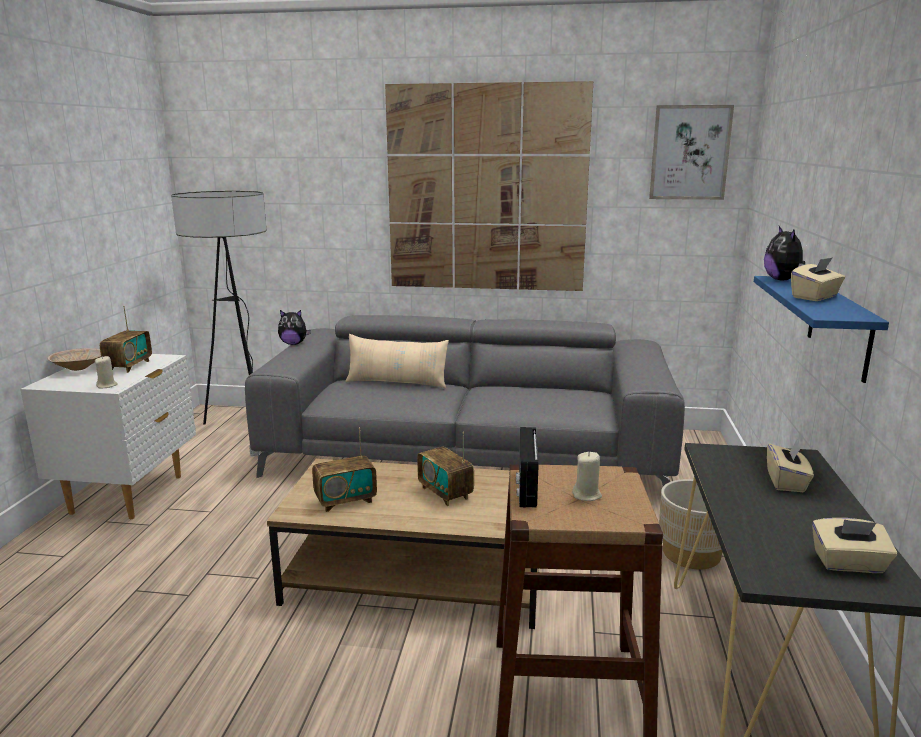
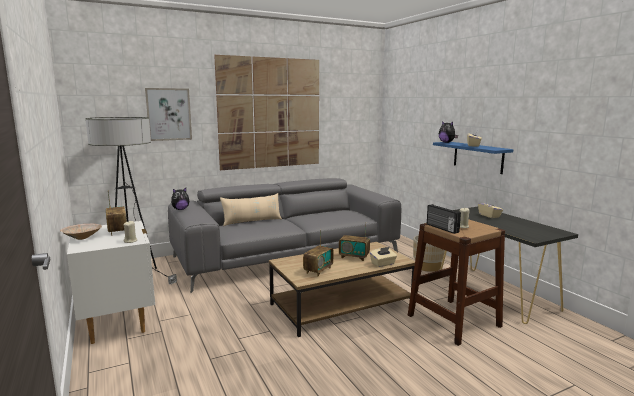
camera: 35 degrees left, 5 degrees down
picture [649,105,734,200] -> picture moved to [145,88,192,141]
beige tissue box [812,518,897,573] -> beige tissue box moved to [370,247,397,267]

